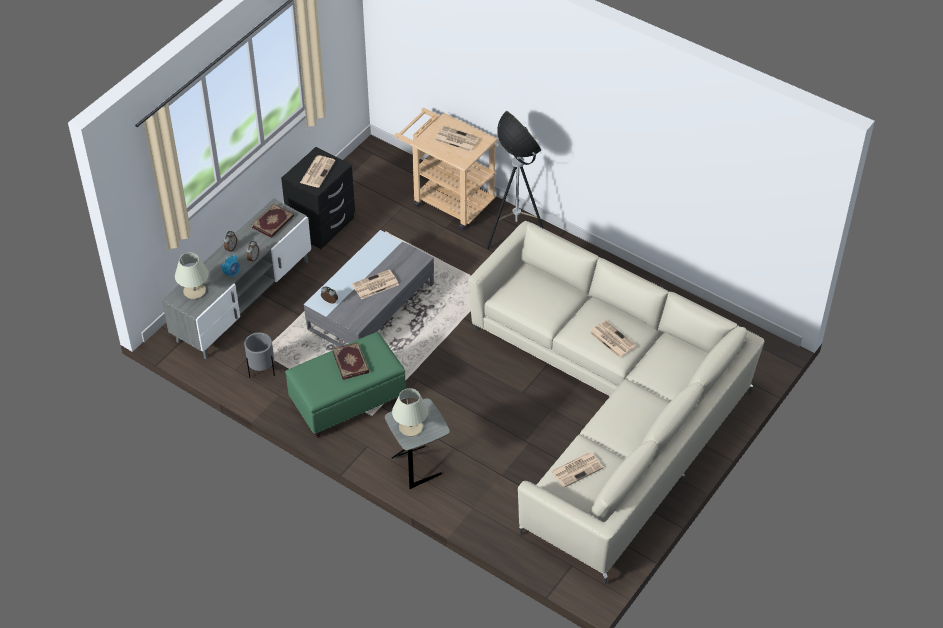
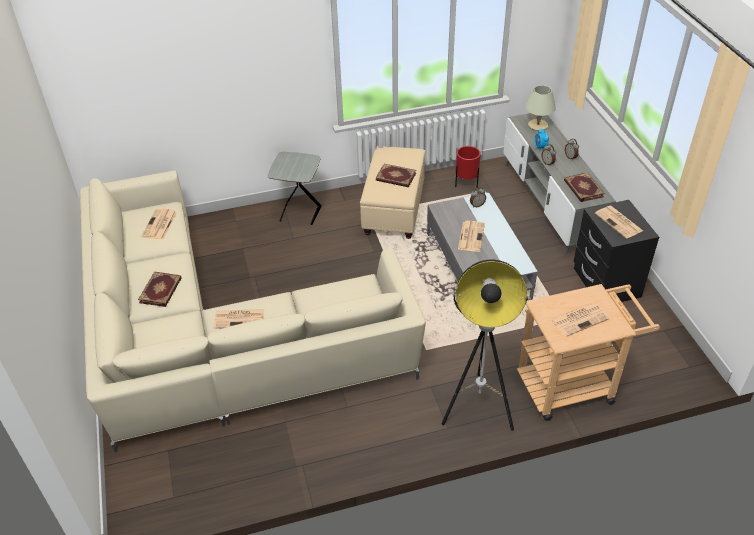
camera: 130 degrees right, 5 degrees down
grey planter [244,332,275,378] -> red planter [455,146,481,188]
green ottoman [285,332,406,438] -> beige ottoman [360,146,426,239]
beige table lamp [392,388,428,437] -> none
none -> book [138,271,182,307]

